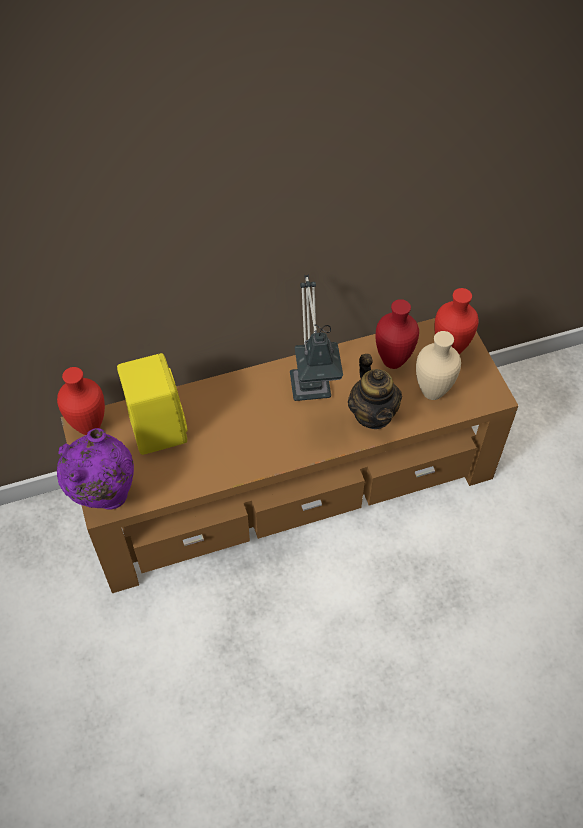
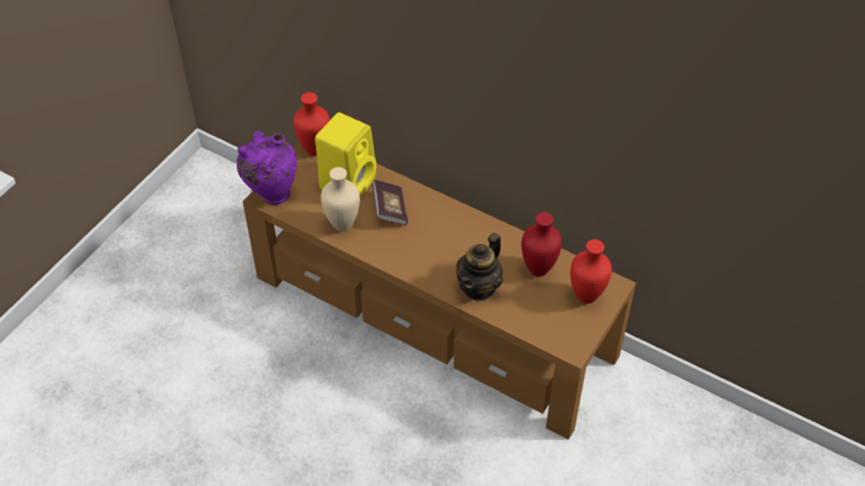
camera: 50 degrees right, 5 degrees down
table lamp [290,274,343,401] -> none
beige vase [416,331,461,400] -> beige vase moved to [321,167,360,231]
none -> book [372,179,408,225]

